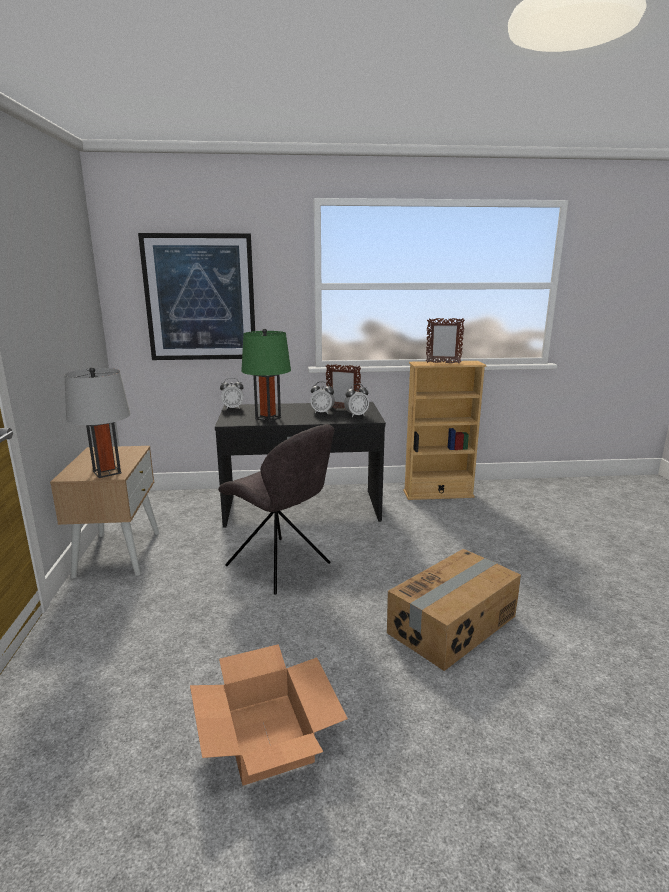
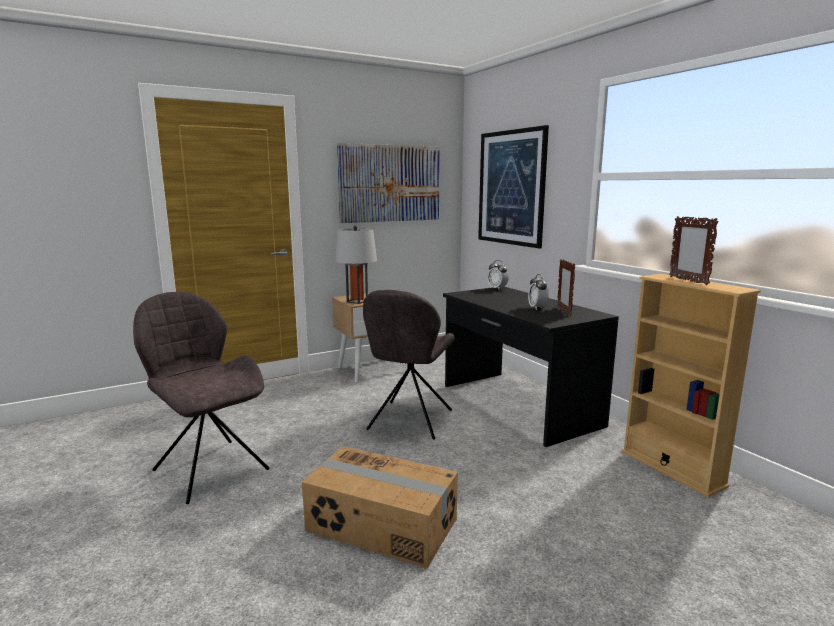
camera: 65 degrees right, 5 degrees down
cardboard box [190,644,348,786] -> grey chair [133,292,270,504]
green table lamp [241,329,291,422] -> none
alarm clock [344,384,369,417] -> none
none -> picture [337,143,440,223]

